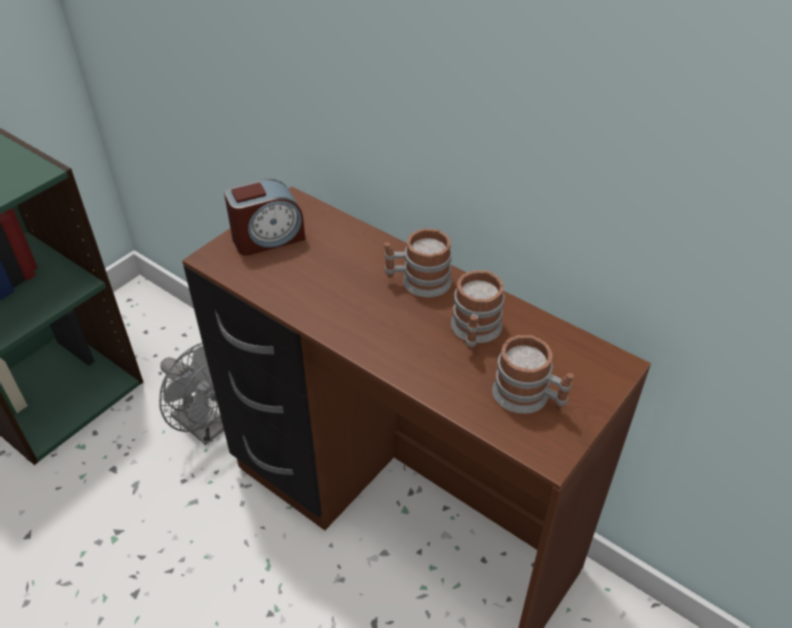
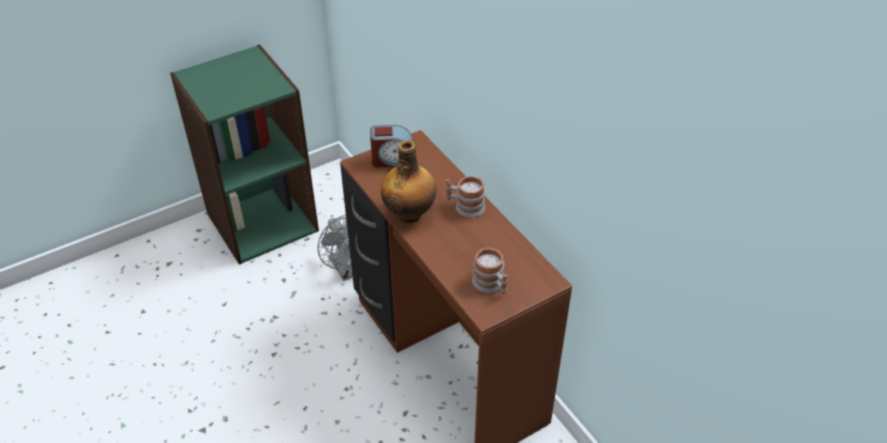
camera: 20 degrees right, 0 degrees up
mug [451,270,504,349] -> none
none -> bottle [381,140,437,223]

